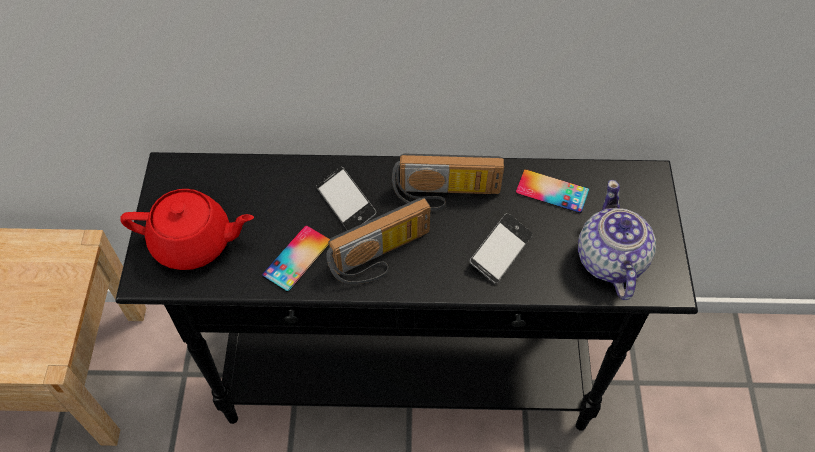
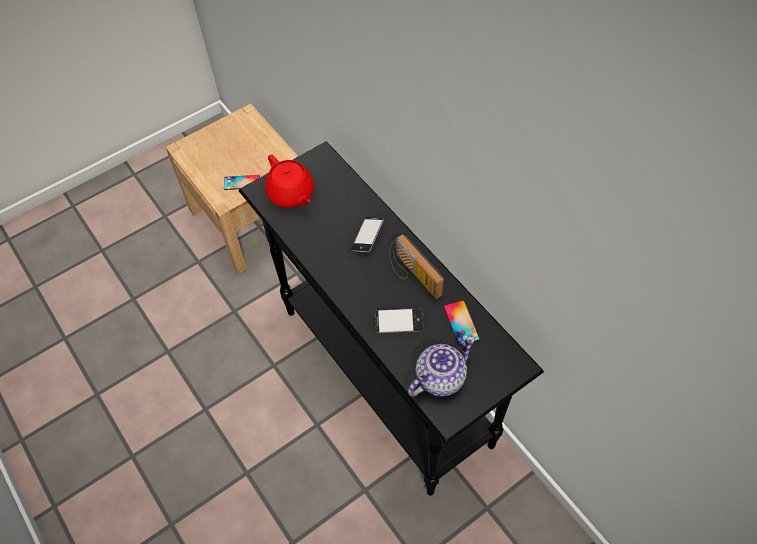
camera: 55 degrees right, 0 degrees up
phone [262,225,330,292] -> phone moved to [224,175,260,190]
radio [326,198,431,284] -> none

